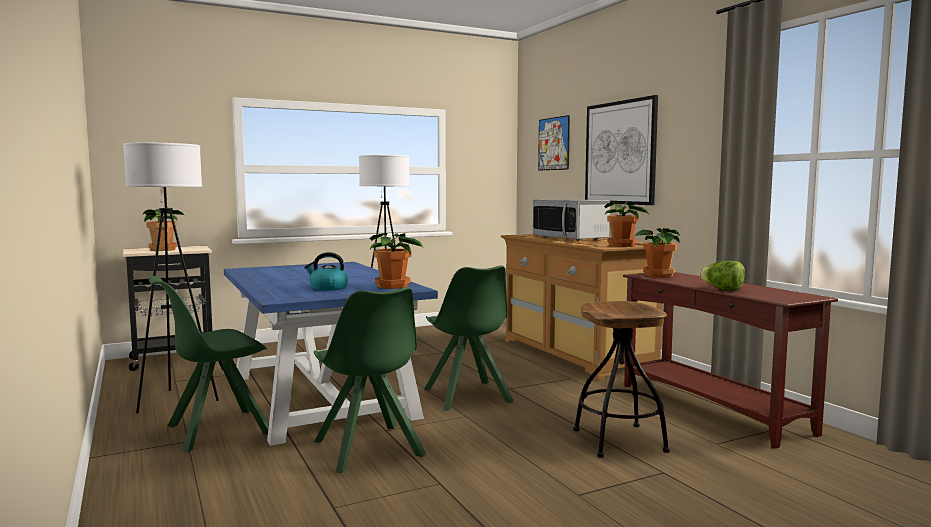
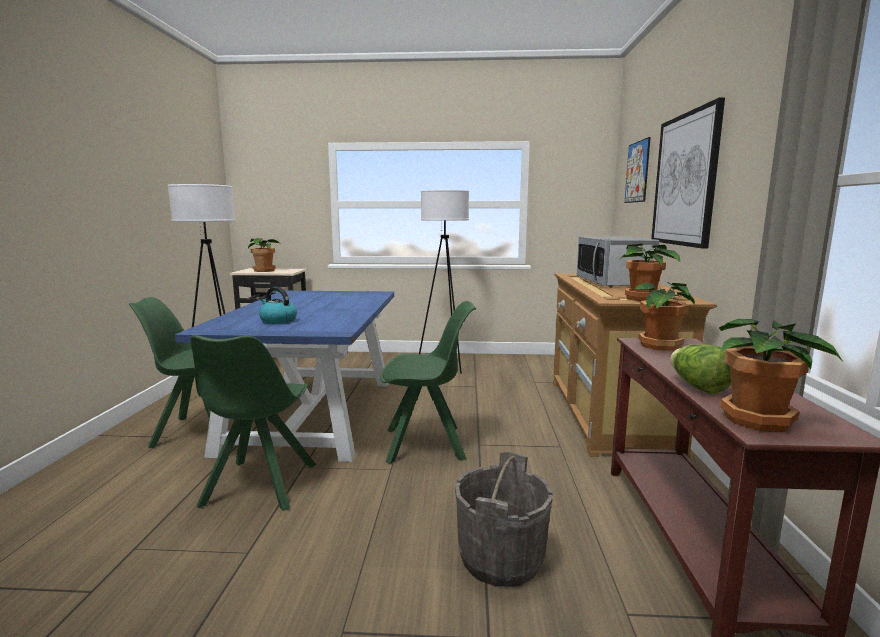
camera: 30 degrees right, 5 degrees up
potted plant [370,233,424,289] -> potted plant moved to [719,319,843,432]
green chair [424,266,514,411] -> green chair turned 105 degrees counterclockwise [380,301,476,464]
brown stool [574,301,670,458] -> grey bucket [455,452,553,587]

